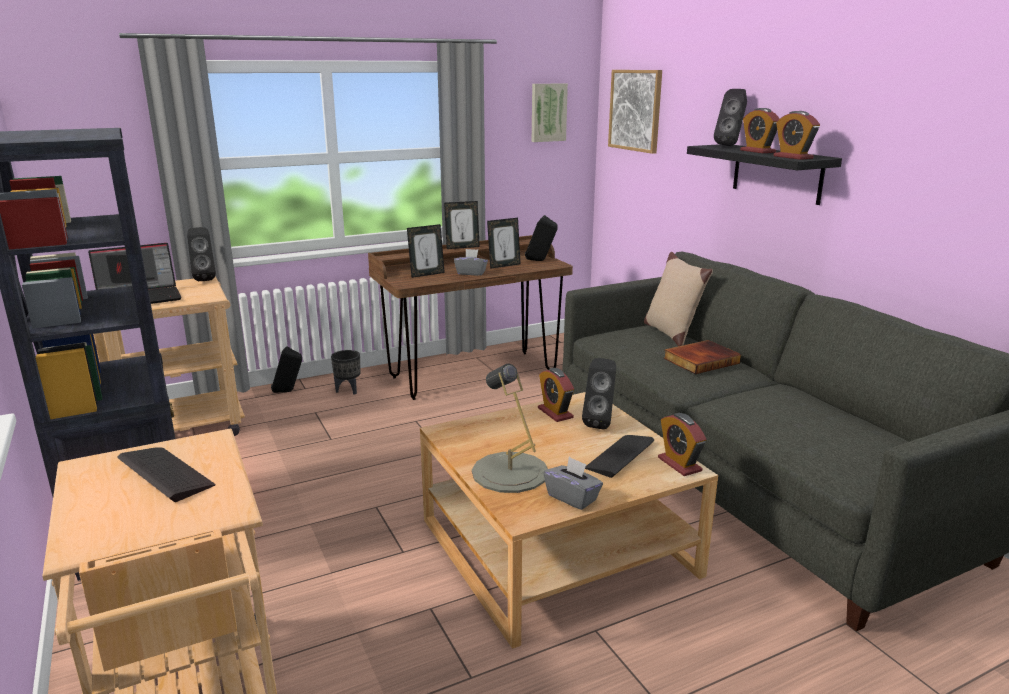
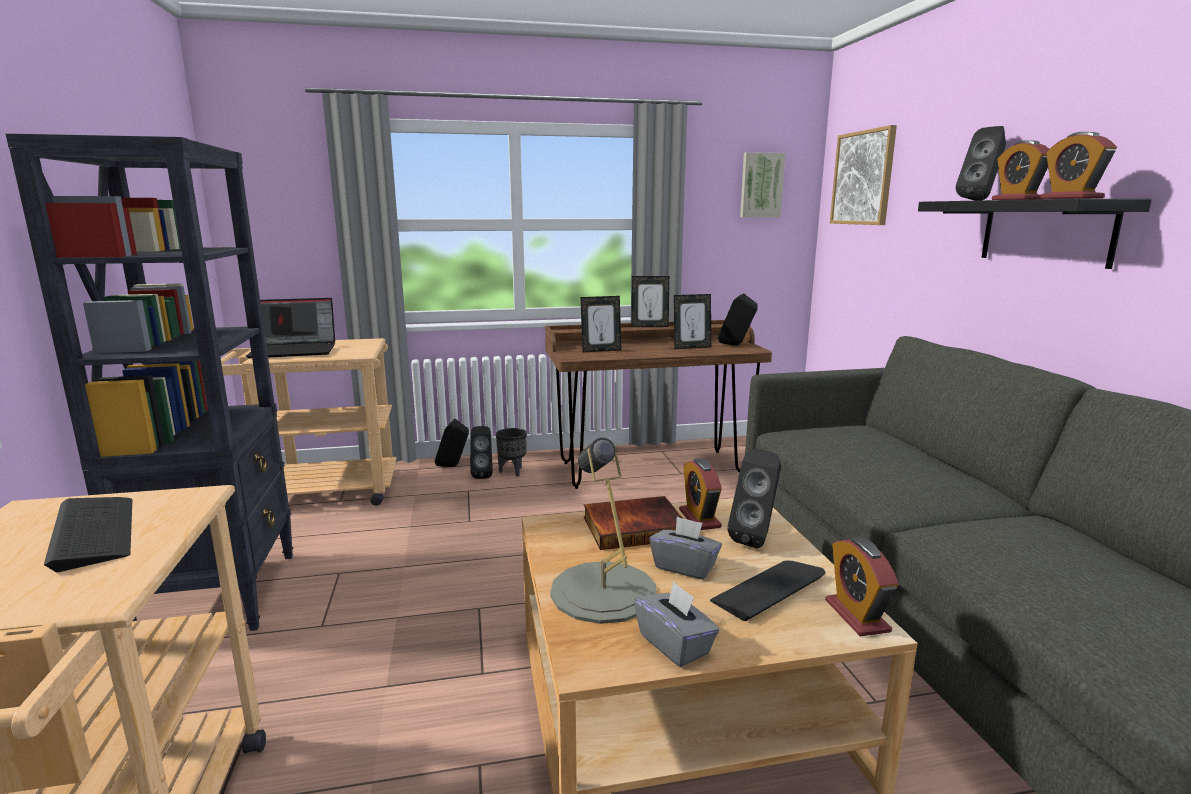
camera: 15 degrees right, 5 degrees down
black speaker [187,227,216,281] -> black speaker moved to [470,426,493,479]
grey tissue box [454,249,488,276] -> grey tissue box moved to [649,516,722,580]
beige pillow [644,252,713,346] -> none
book [663,340,741,374] -> book moved to [584,496,683,550]

